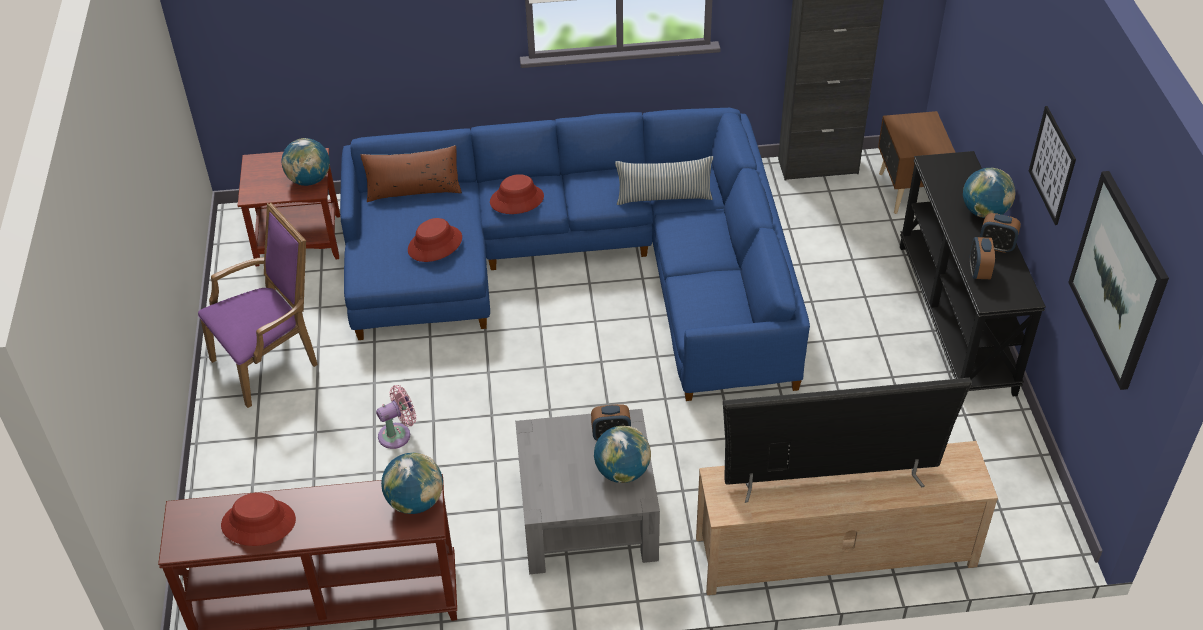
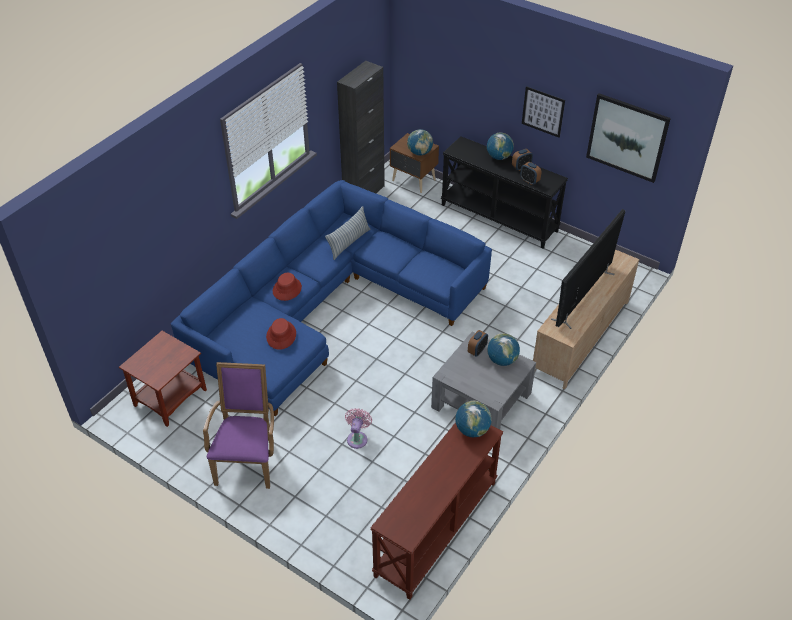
camera: 50 degrees left, 0 degrees up
red hat [221,493,296,546] -> none
globe [281,138,330,186] -> globe moved to [407,129,433,156]
brown pillow [361,145,462,202] -> none

